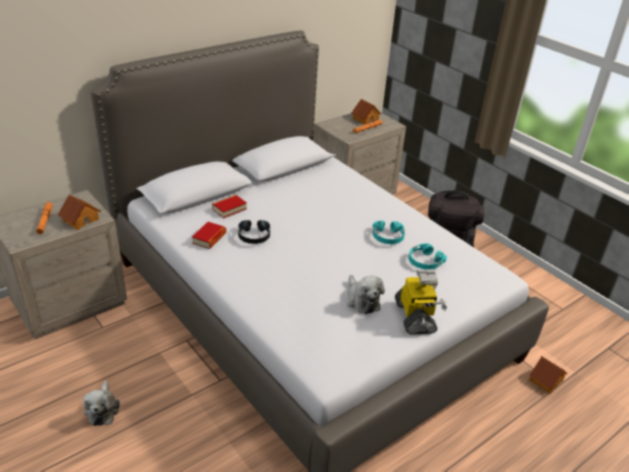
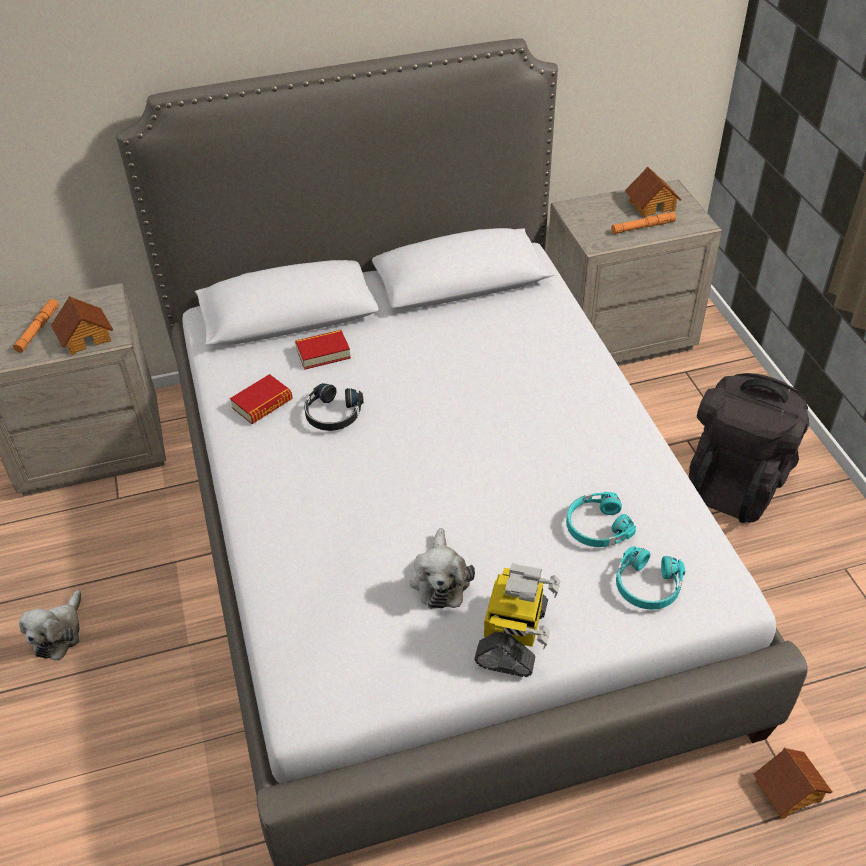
camera: 25 degrees right, 10 degrees up
turquoise headphones [373,221,405,244] -> turquoise headphones moved to [616,546,685,610]

